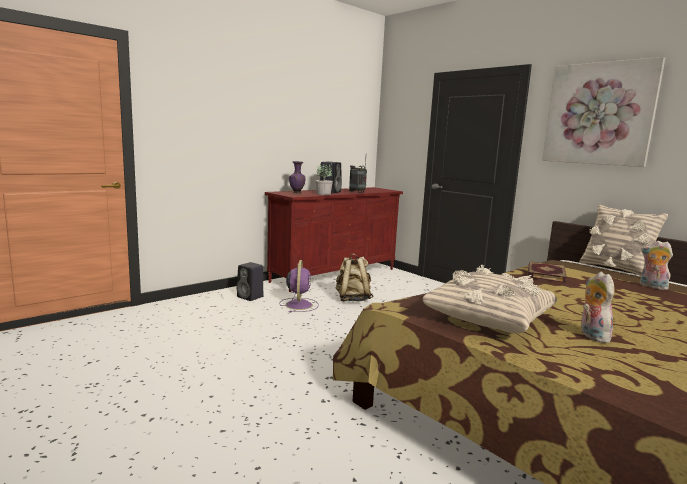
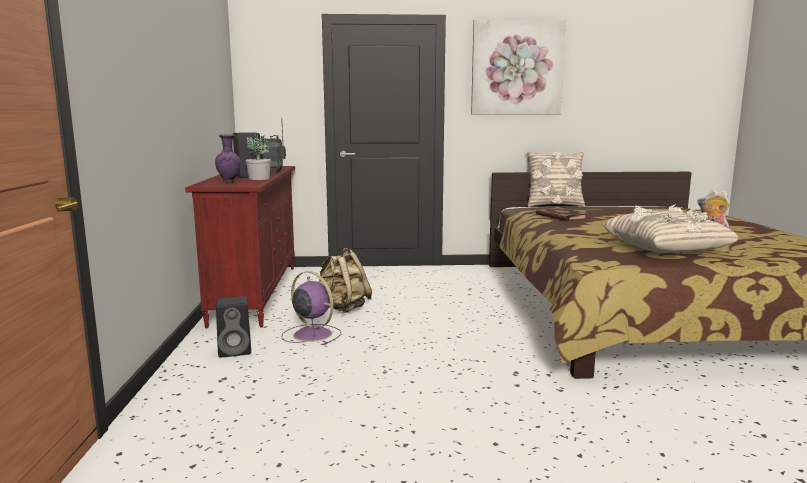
camera: 50 degrees left, 0 degrees up
plush toy [640,241,673,290] -> none

